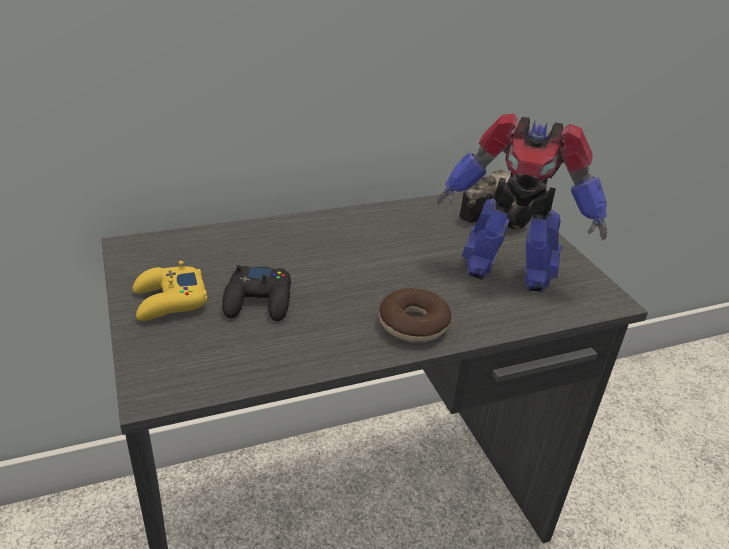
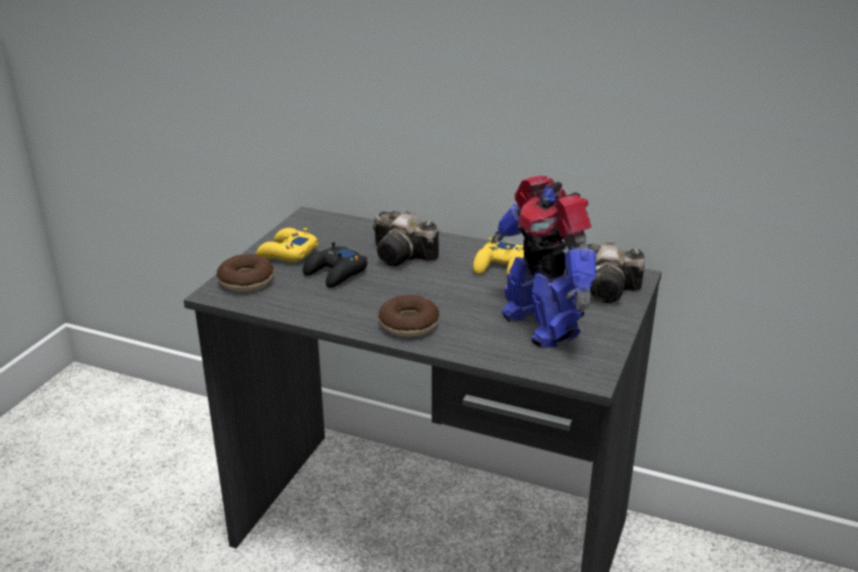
camera: 45 degrees right, 5 degrees down
none -> donut [217,254,274,292]
none -> camera [373,210,439,266]
none -> yellow game controller [473,238,524,277]

